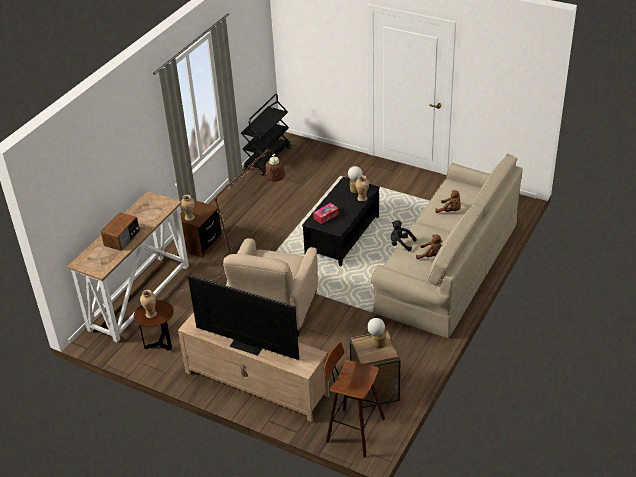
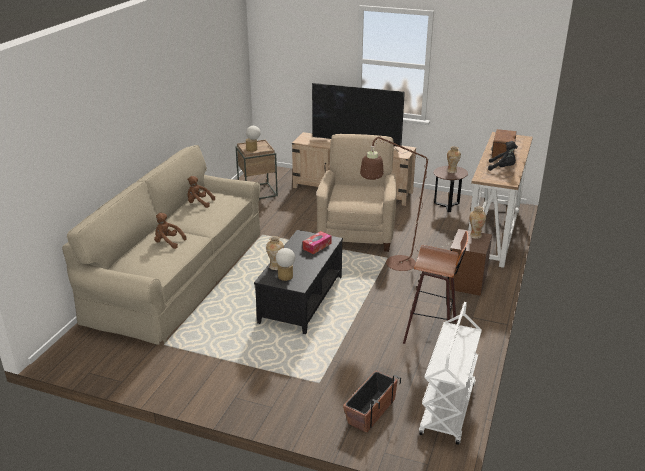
camera: 170 degrees right, 10 degrees down
black cart [241,94,291,176] -> white cart [419,302,482,445]
stool [323,342,385,458] -> stool moved to [403,231,468,344]
black plush toy [391,220,416,251] -> black plush toy moved to [488,141,518,171]
none -> planter [343,370,401,433]

